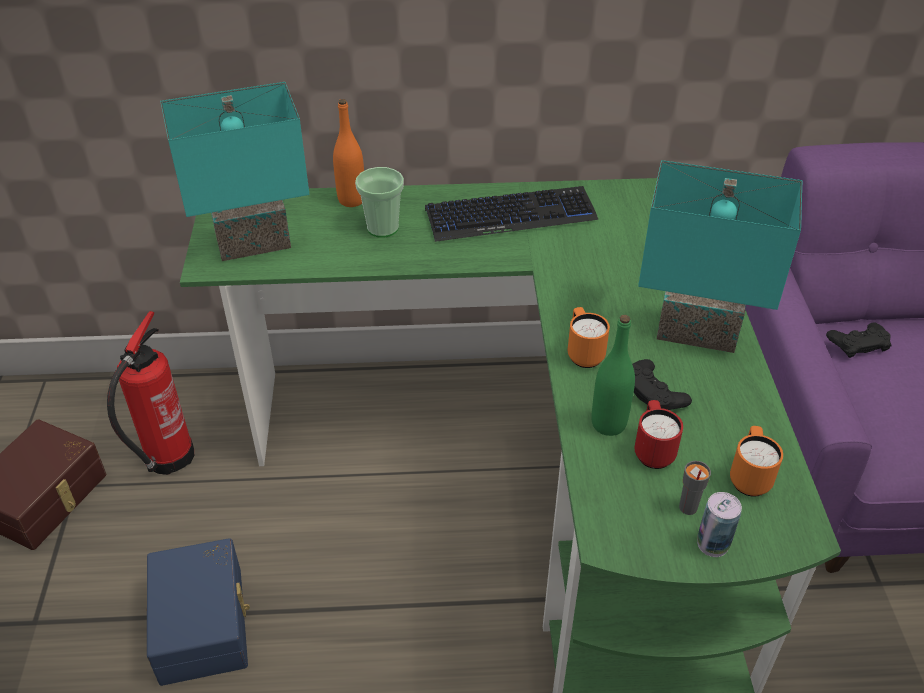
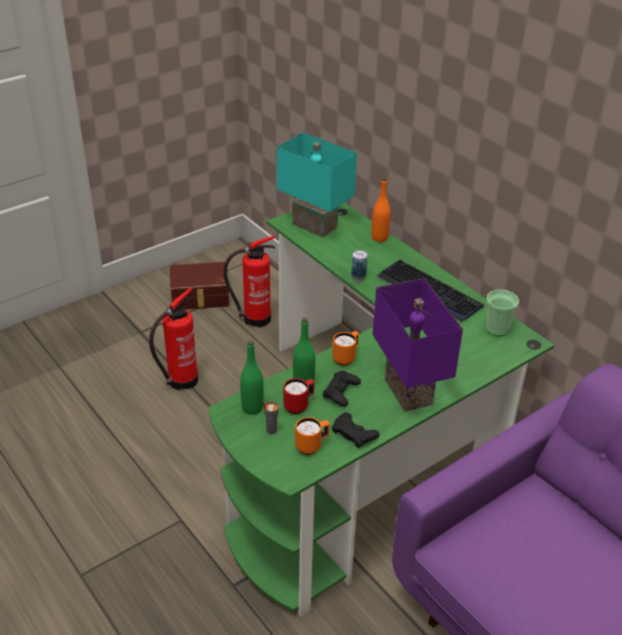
camera: 55 degrees right, 5 degrees down
blue storage box [147,538,250,686] -> fire extinguisher [149,288,198,390]
cup [355,167,404,238] -> cup moved to [486,290,519,336]
turquoise table lamp [638,160,802,353] -> purple table lamp [372,278,463,412]
can [697,492,742,557] -> can moved to [351,250,367,282]
black game controller [826,322,892,358] -> black game controller moved to [332,412,380,448]
none -> green bottle [240,340,264,415]

